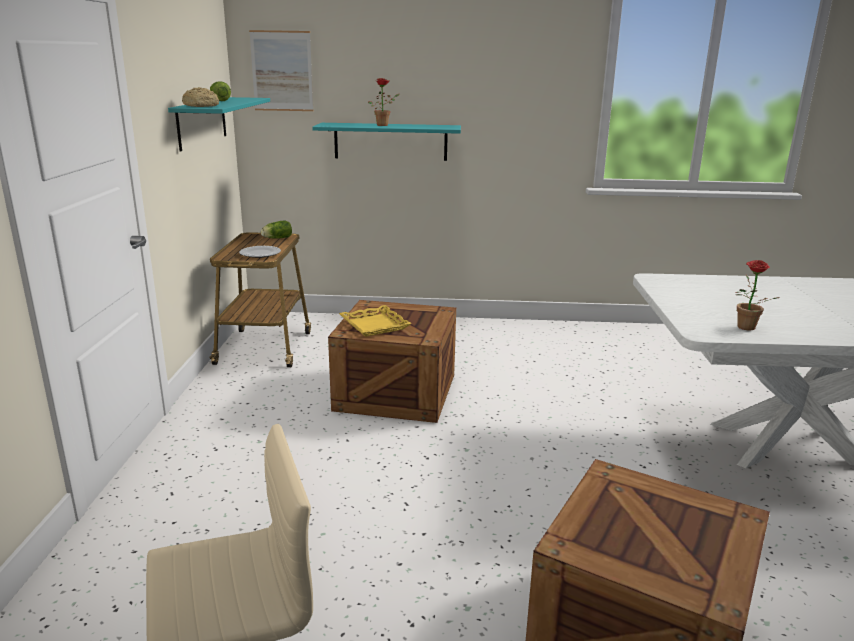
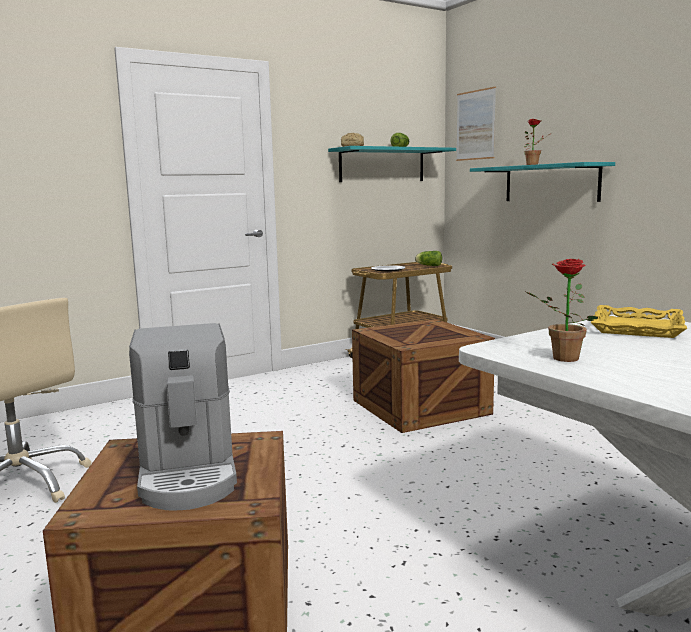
camera: 55 degrees right, 10 degrees down
yellow tray [339,305,412,337] -> yellow tray moved to [591,305,687,338]
none -> coffee machine [129,323,237,510]

